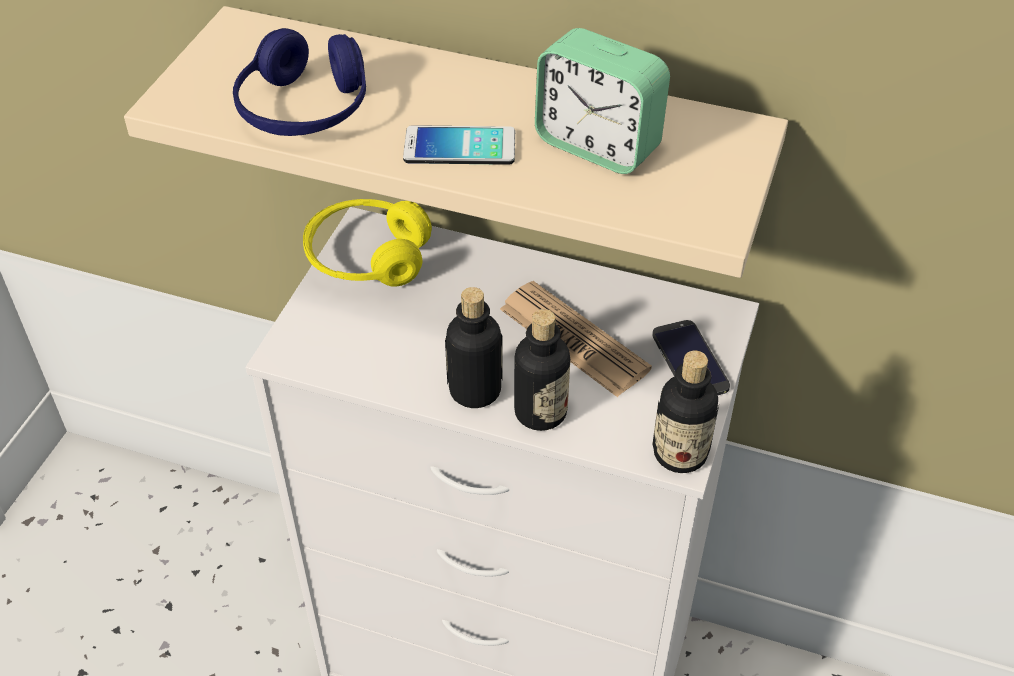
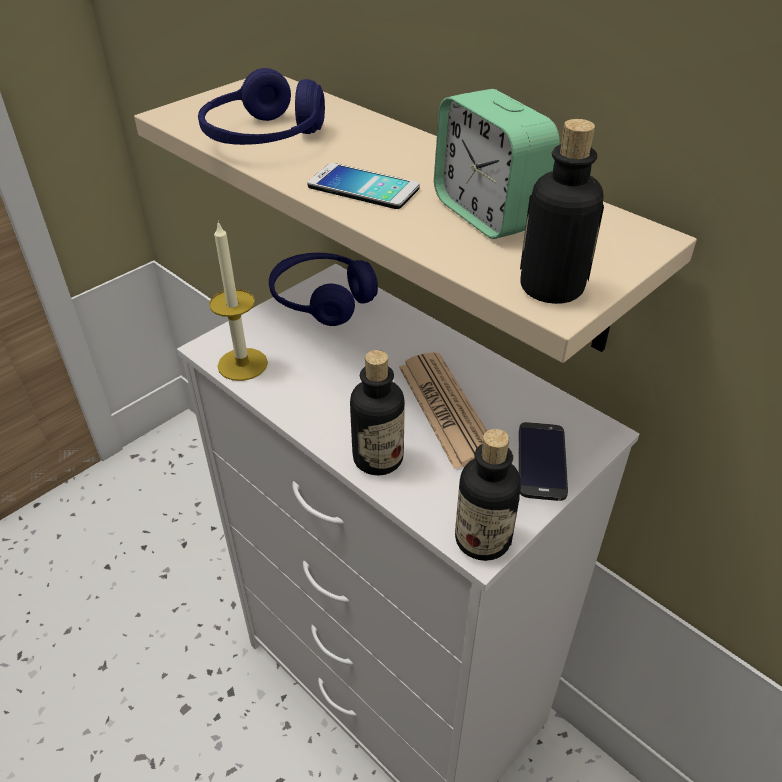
camera: 25 degrees right, 5 degrees down
yellow headphones [303,199,432,287] -> blue headphones [269,253,378,326]
bottle [445,287,503,408] -> bottle moved to [520,119,604,304]
none -> candle [209,220,268,381]

